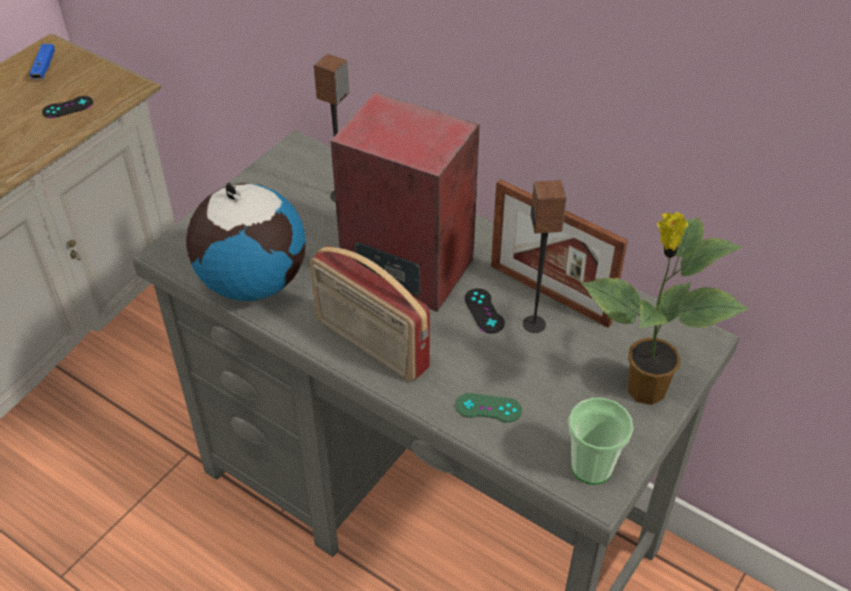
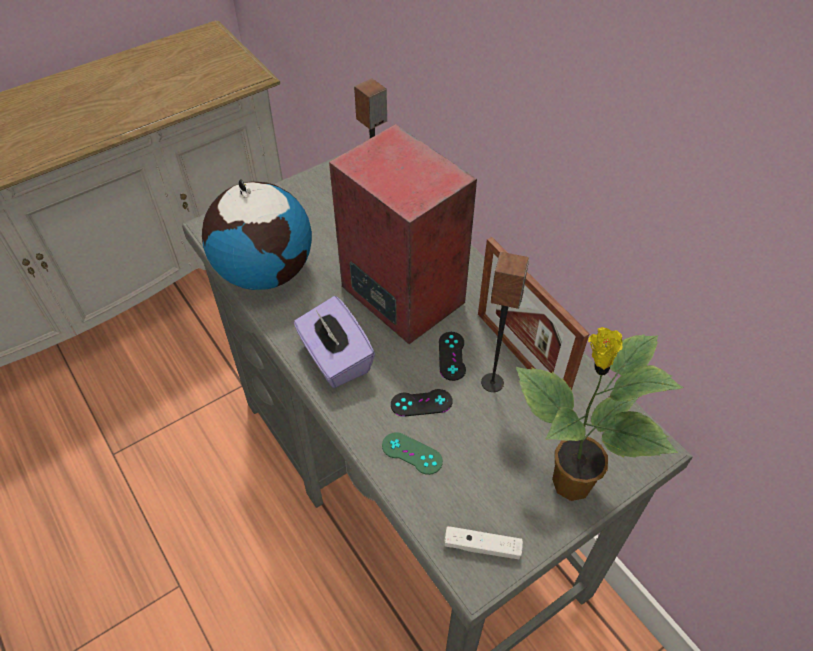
camera: 20 degrees right, 5 degrees up
blue game controller [29,44,55,80] -> none
black game controller [42,96,93,118] -> black game controller moved to [391,389,453,417]
radio [310,245,430,382] -> purple tissue box [294,296,375,388]
cup [568,398,633,484] -> white game controller [444,526,523,559]

